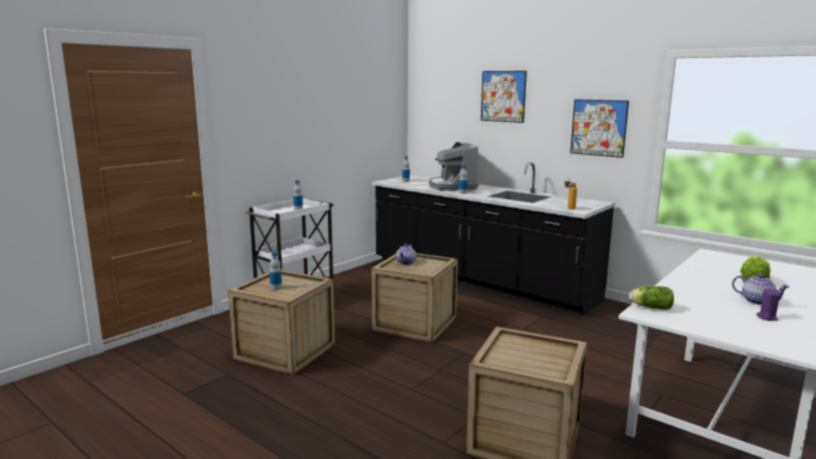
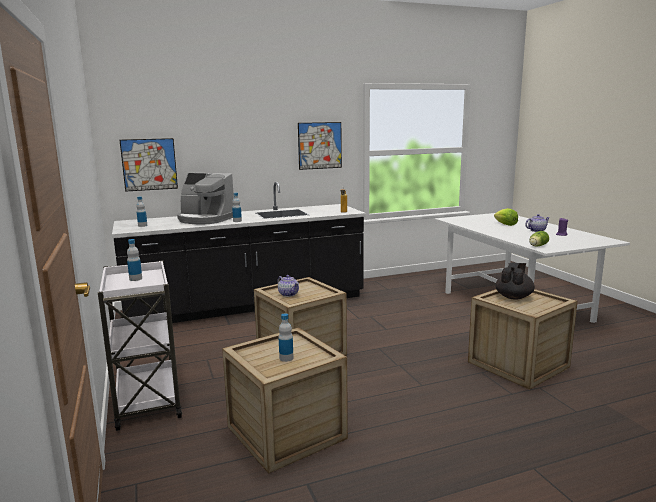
camera: 60 degrees left, 0 degrees up
picture [481,71,527,123] -> picture moved to [120,138,178,192]
none -> black teapot [496,263,535,299]

